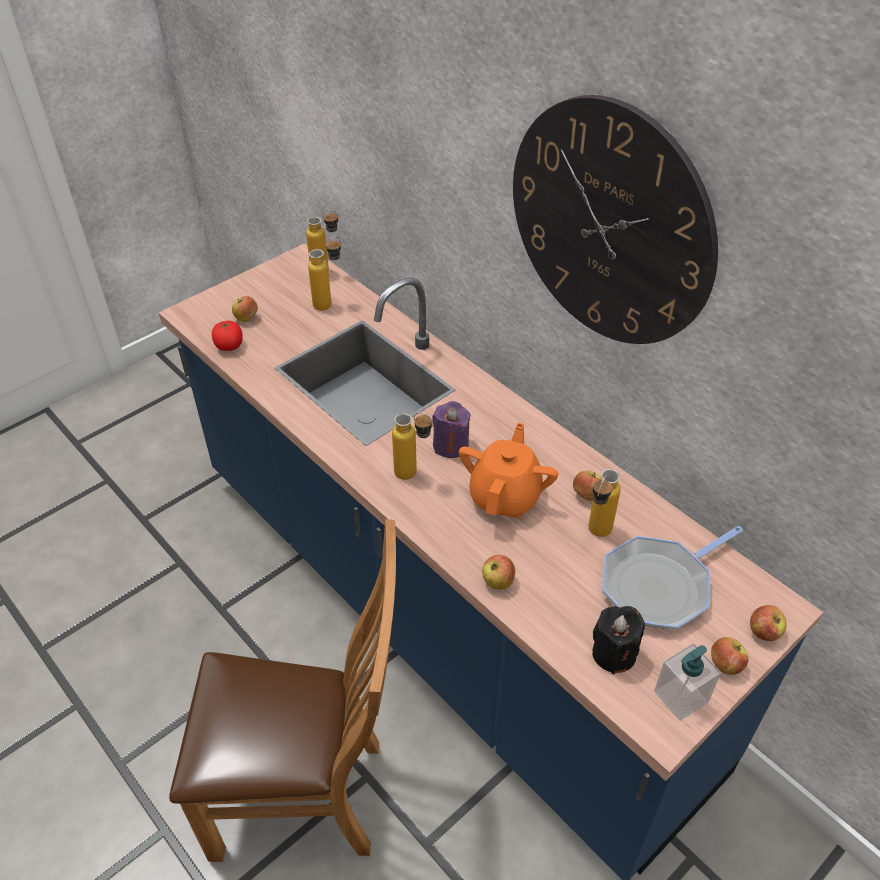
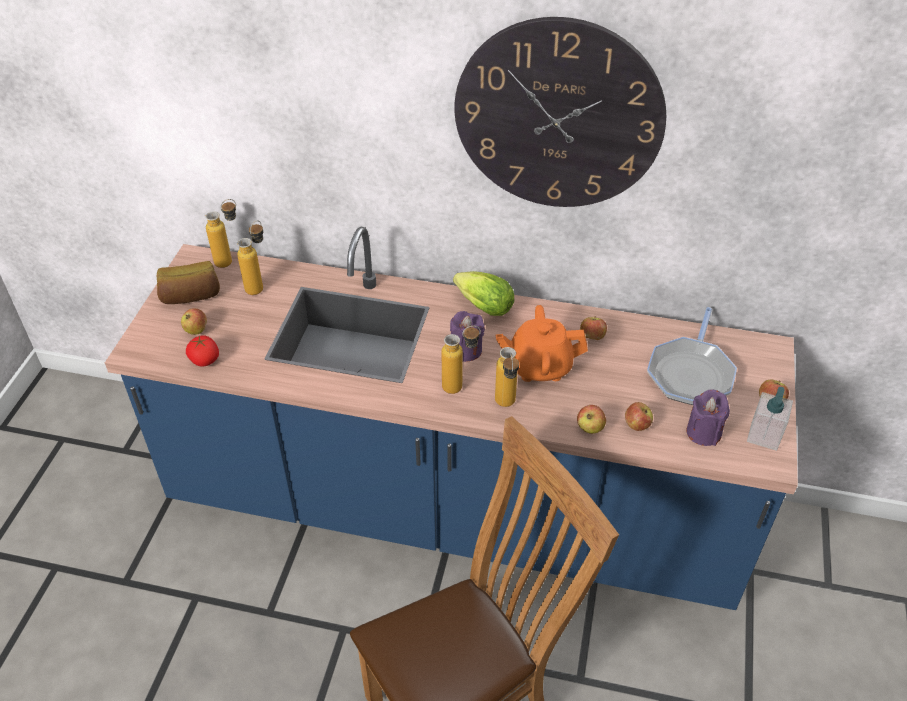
camera: 35 degrees left, 0 degrees up
orange teapot [459,423,558,518] -> orange teapot turned 75 degrees counterclockwise [496,305,588,382]
bottle [588,469,621,537] -> bottle moved to [495,347,519,407]
black candle [592,606,645,675] -> purple candle [686,390,730,446]
apple [750,605,787,641] -> apple moved to [625,402,653,431]
none -> bread [157,261,220,304]
none -> lettuce [453,271,514,316]

